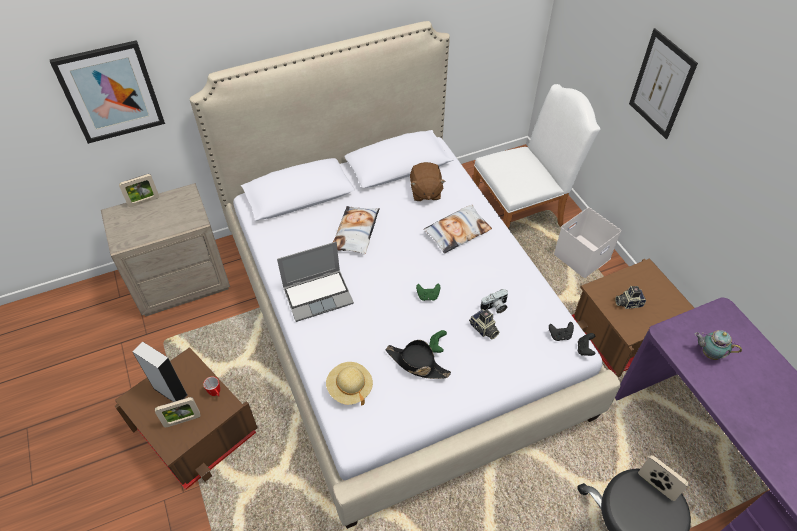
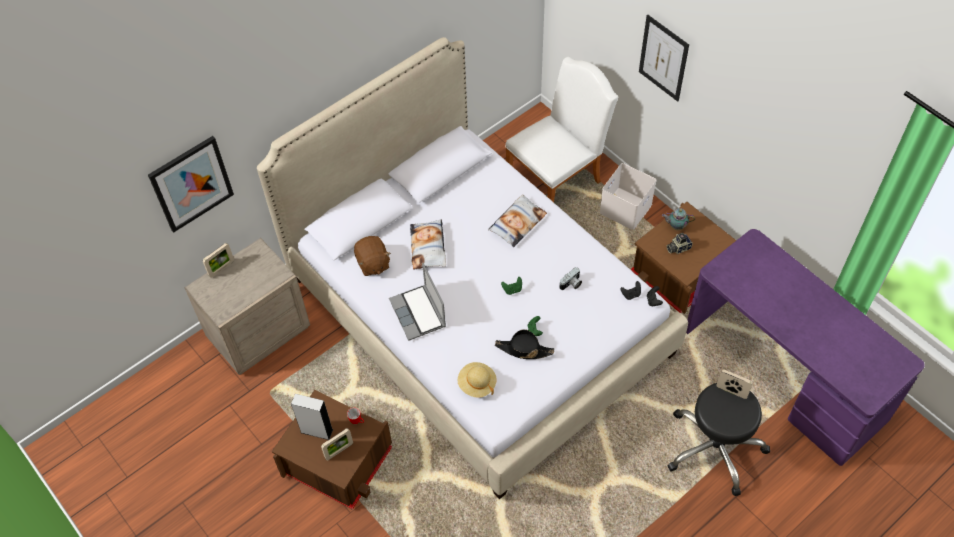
camera: 15 degrees left, 5 degrees up
laptop [277,242,354,322] -> laptop turned 105 degrees clockwise [389,263,446,341]
brown plush toy [410,162,446,201] -> brown plush toy moved to [354,236,391,276]
camera [469,309,499,339] -> none
teapot [694,330,742,360] -> teapot moved to [662,208,695,230]

